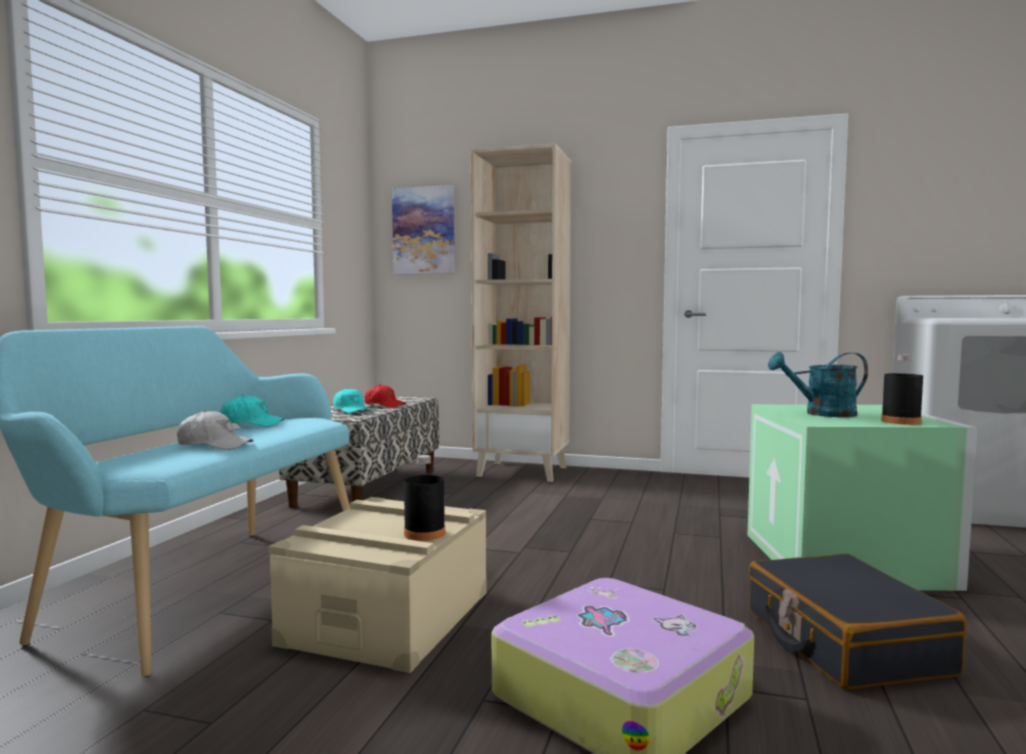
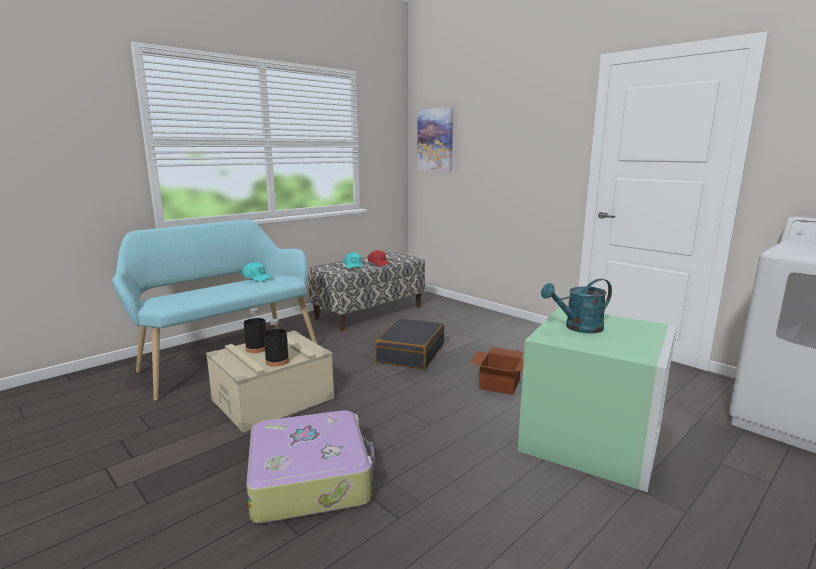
camera: 30 degrees right, 10 degrees up
white cap [177,410,253,450] -> none
beige bookcase [471,143,571,482] -> none
black suitcase [749,554,967,690] -> black suitcase moved to [375,318,444,369]
turquoise watering can [768,352,868,417] -> turquoise watering can turned 45 degrees counterclockwise [541,279,612,333]
black bottle [881,354,923,425] -> black bottle moved to [244,308,266,353]
none -> cardboard box [469,347,524,395]

